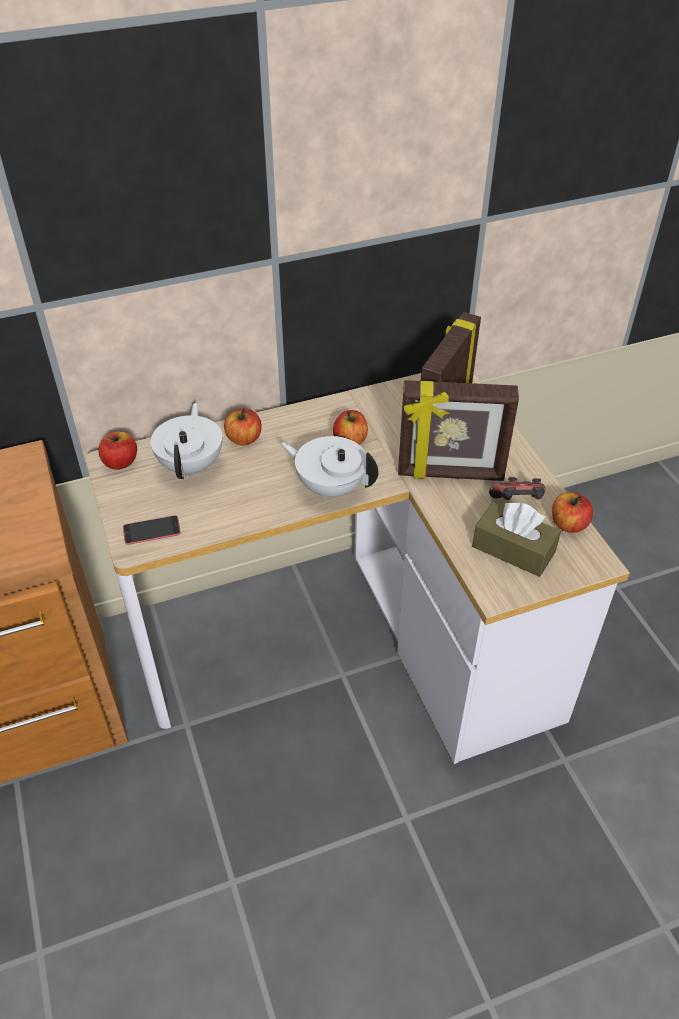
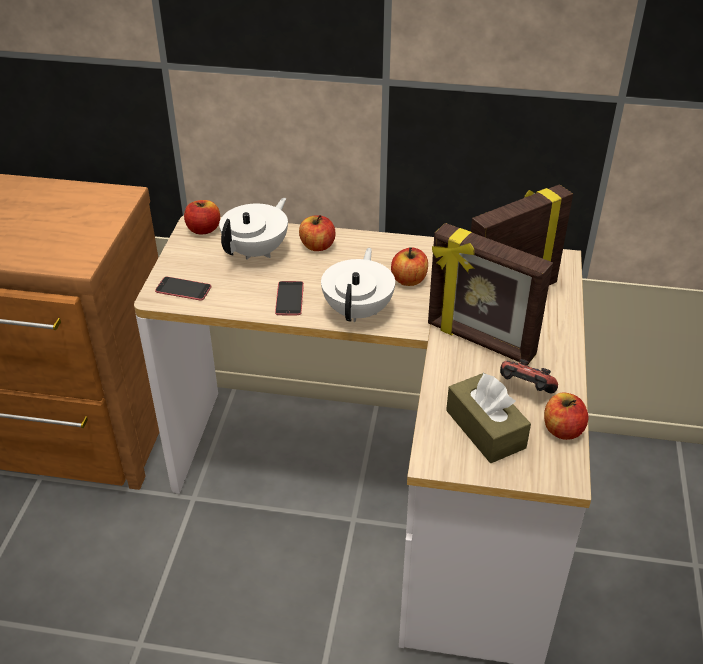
camera: 30 degrees right, 5 degrees down
white teapot [281,436,379,499] -> white teapot turned 45 degrees clockwise [321,248,395,322]
none -> phone [275,281,304,315]

